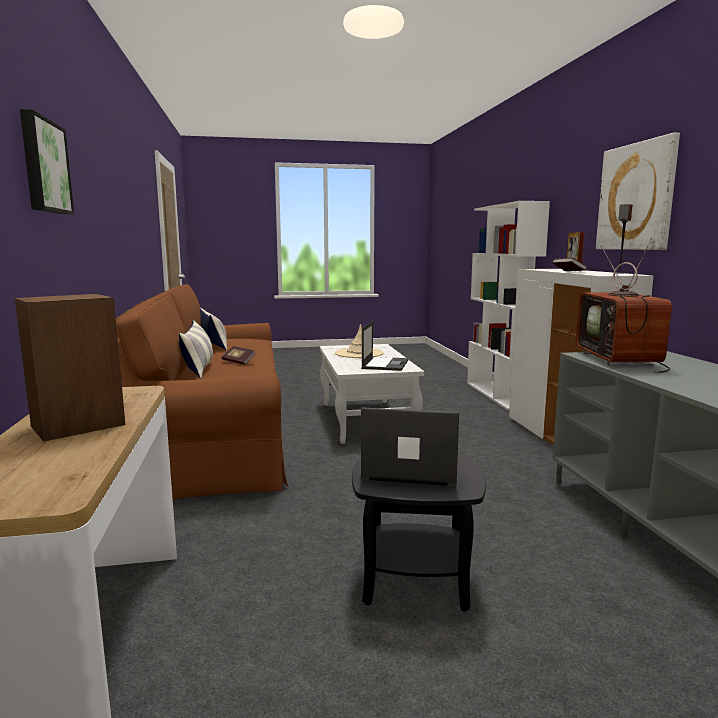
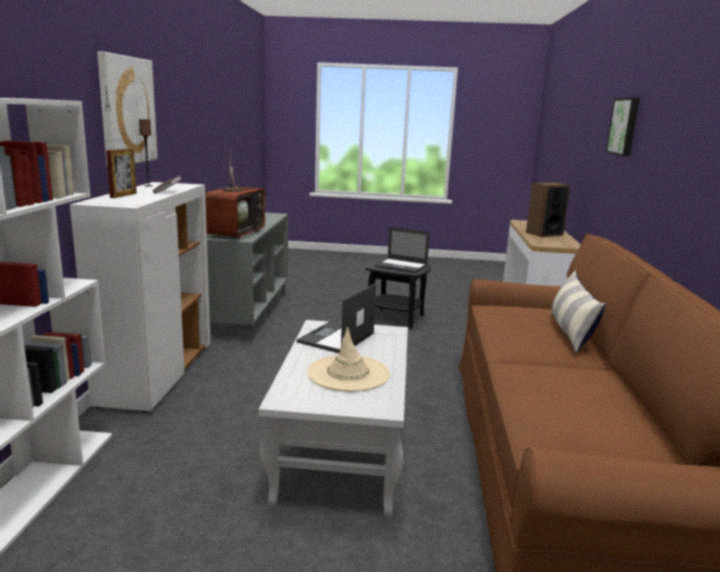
camera: 165 degrees left, 5 degrees up
pillow [199,307,227,351] -> none
book [222,346,256,365] -> none

